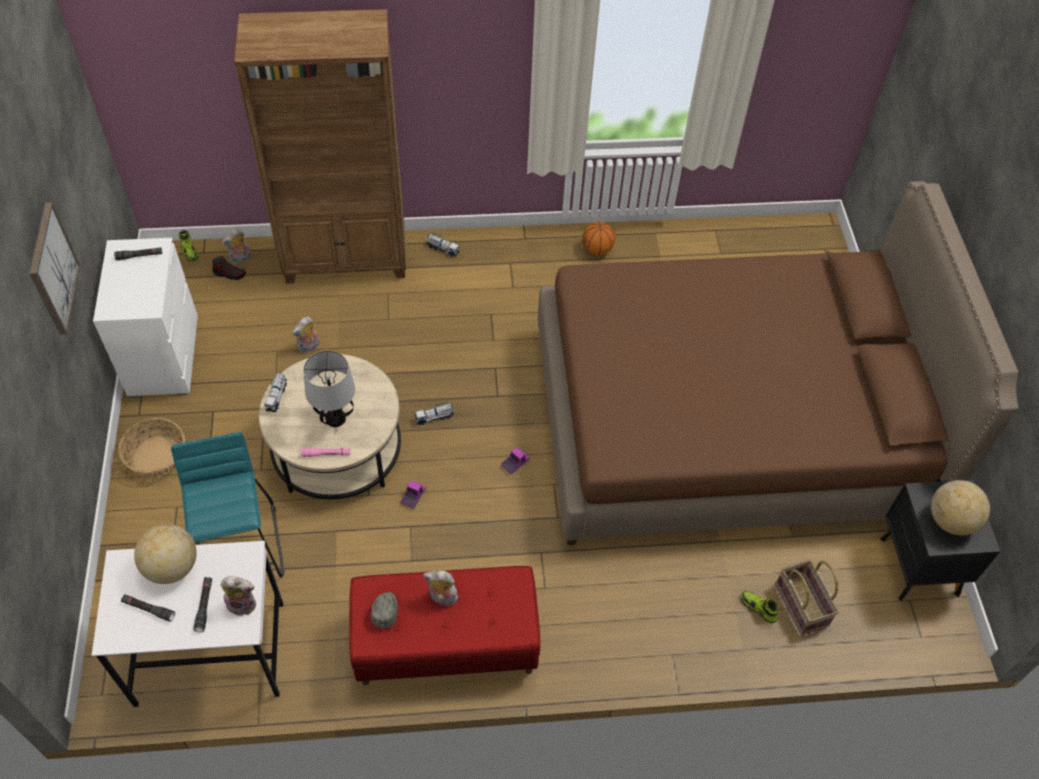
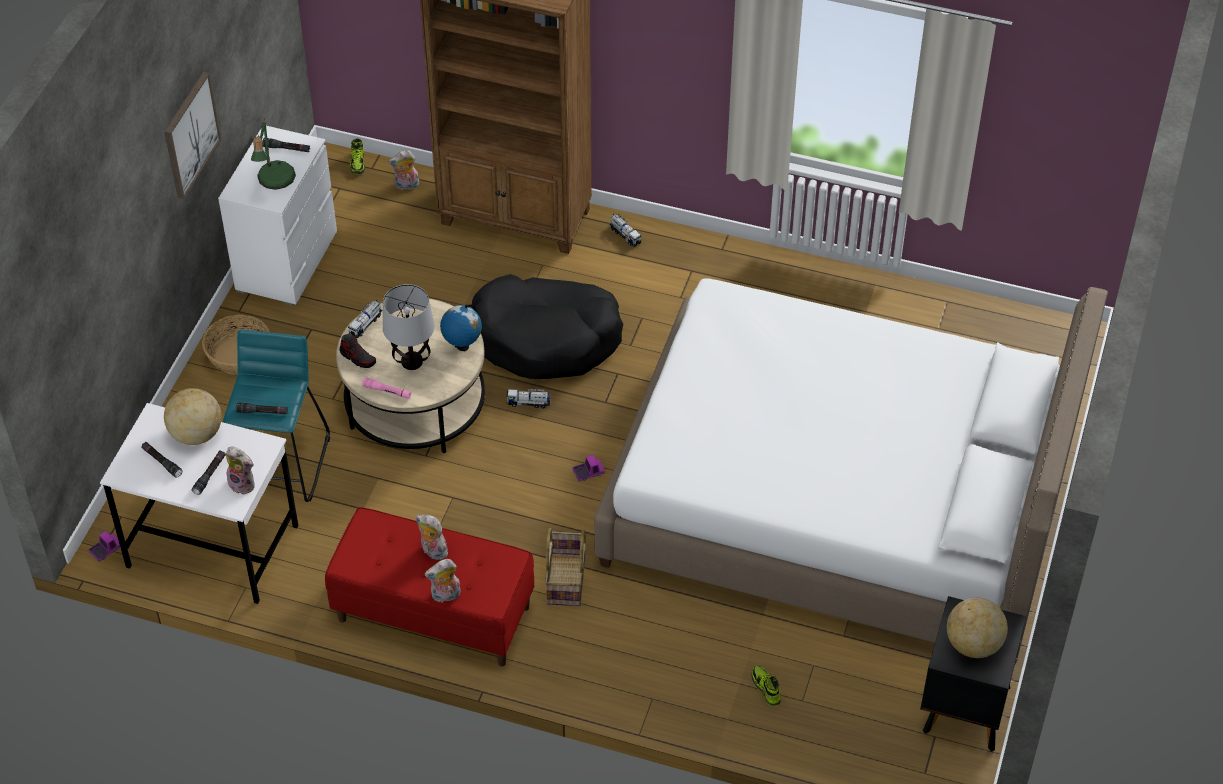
camera: 25 degrees right, 5 degrees down
shoe [212,256,246,280] -> shoe moved to [340,334,376,368]
plush toy [292,317,319,353] -> plush toy moved to [424,559,461,603]
grey cap [371,592,398,629] -> none
toy truck [401,481,426,509] -> toy truck moved to [88,531,120,562]
brown bed [538,181,1019,545] -> white bed [595,279,1108,664]
basketball [582,222,615,255] -> none
basket [775,560,839,635] -> basket moved to [545,528,586,606]
none -> black flashlight [236,402,288,414]
none -> table lamp [251,118,296,190]
none -> globe [440,304,482,351]
none -> black dog bed [472,274,623,379]

